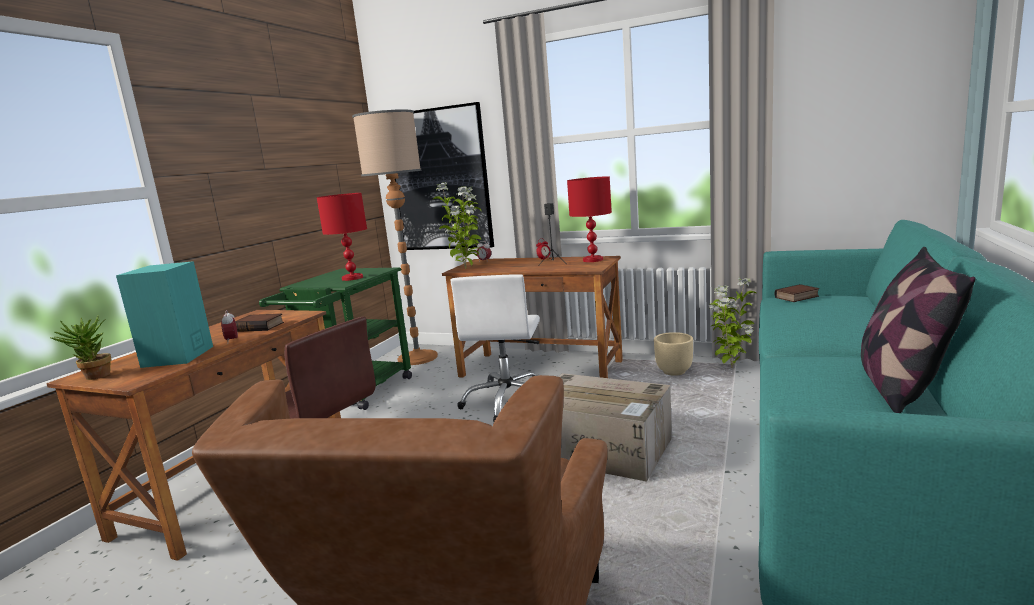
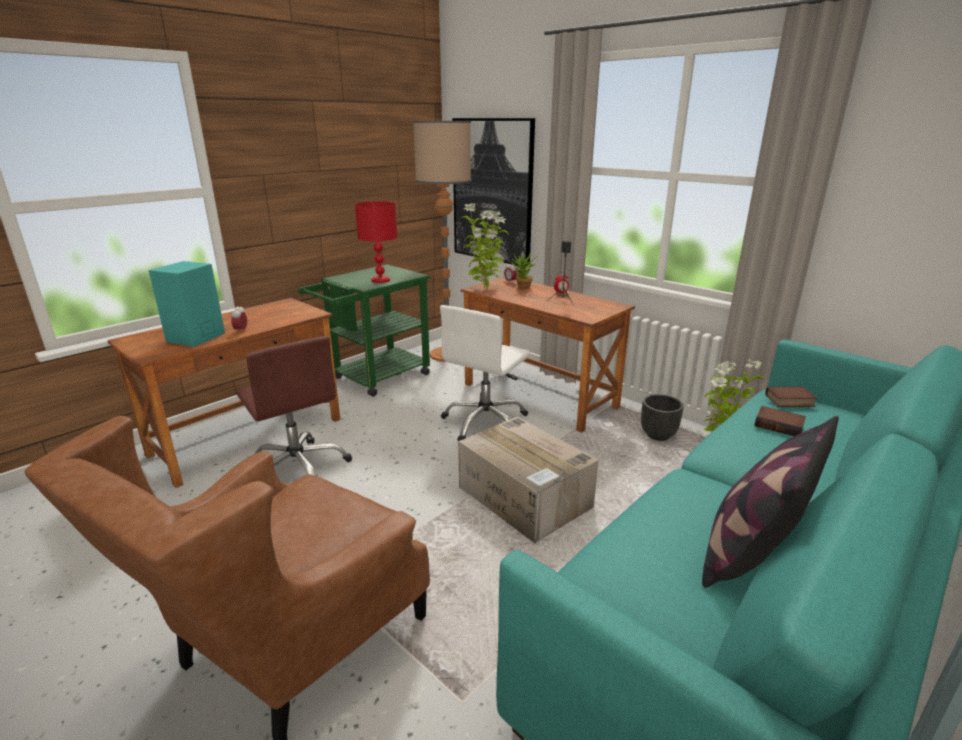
camera: 20 degrees right, 10 degrees up
potted plant [50,315,111,380] -> potted plant moved to [511,253,538,289]
book [235,314,284,332] -> book moved to [754,406,806,436]
red table lamp [567,176,612,262] -> none
beige planter [654,332,693,376] -> black planter [641,394,684,441]

